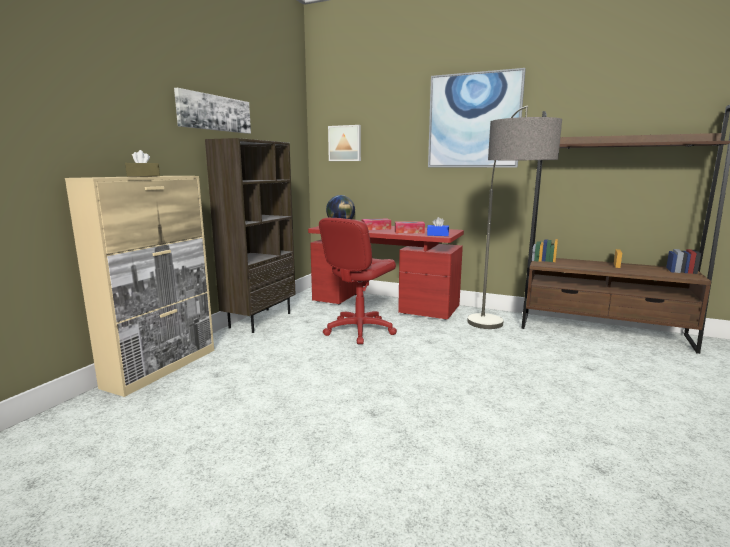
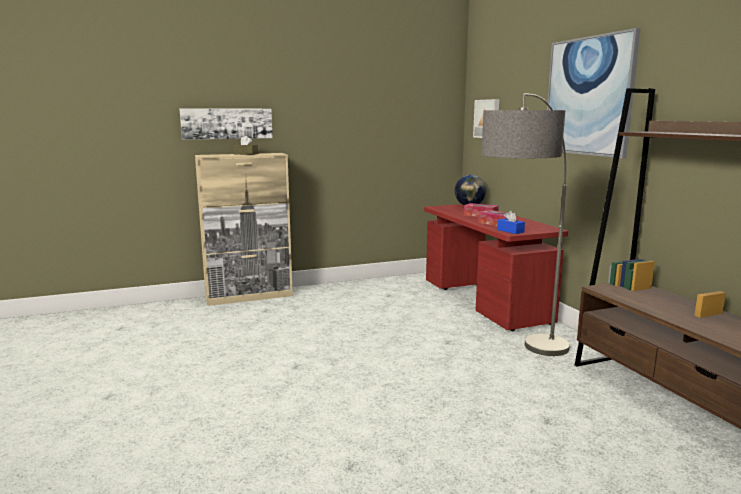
camera: 45 degrees right, 0 degrees up
picture [174,88,251,134] -> picture moved to [179,108,273,140]
brown bookcase [205,138,296,333] -> none
red office chair [319,218,397,344] -> none

